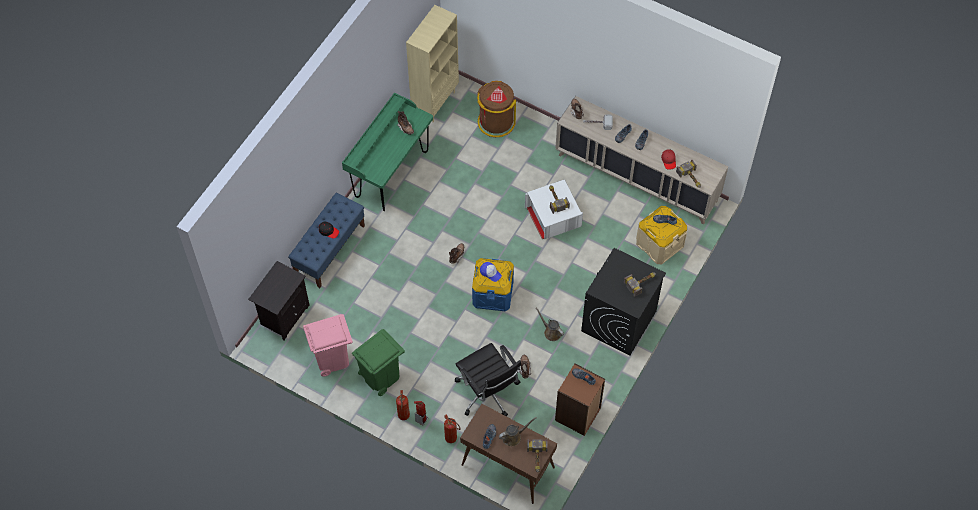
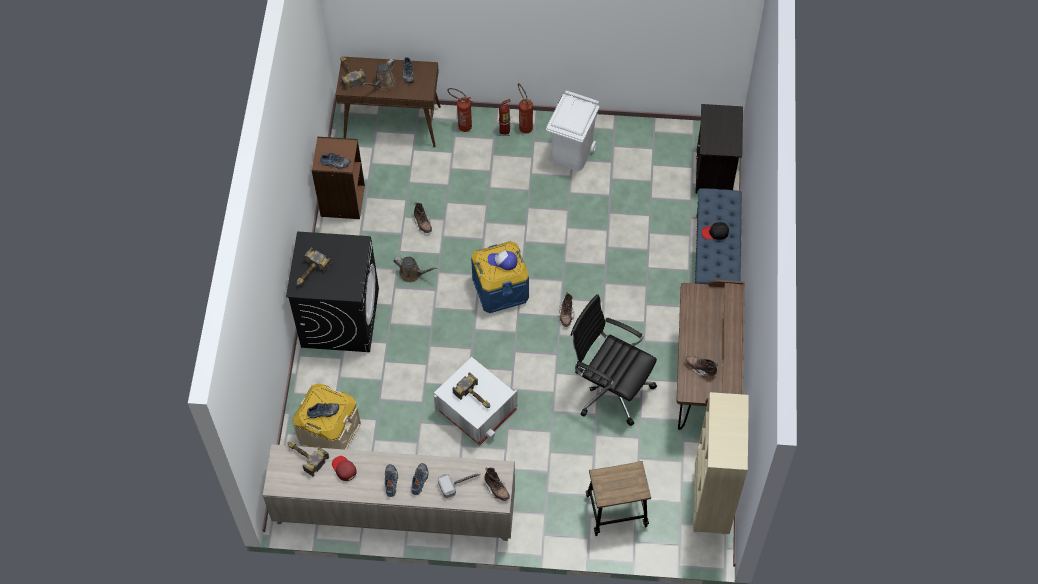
camera: 155 degrees right, 0 degrees up
pink trash can [303,314,353,377] -> none
green desk [342,92,433,211] -> brown desk [676,280,745,430]
green trash can [352,329,405,396] -> white trash can [546,91,599,171]
black office chair [455,343,521,416] -> black office chair moved to [571,294,657,426]
brown trash can [477,81,516,137] -> stool [586,461,651,536]

